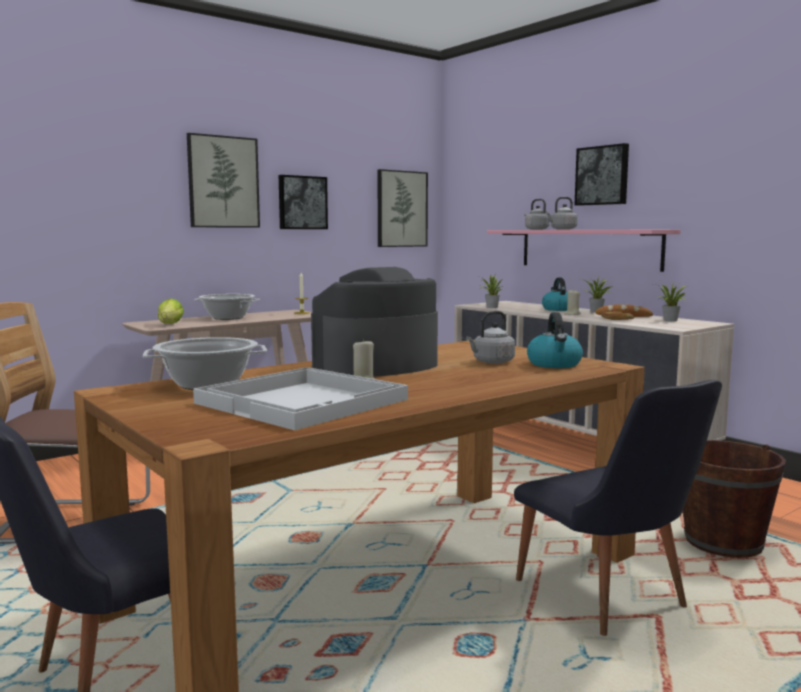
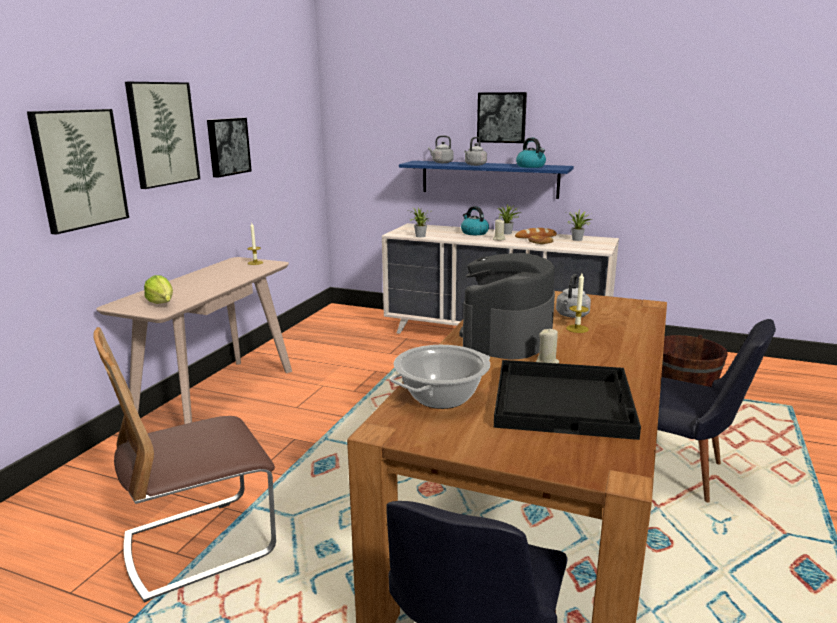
camera: 30 degrees left, 10 degrees up
white tray [193,367,408,430] -> black tray [494,360,641,440]
cooking pot [194,294,260,320] -> none
picture [377,169,428,247] -> picture moved to [27,109,129,235]
pink shelf [487,230,681,272] -> blue shelf [399,161,574,199]
kettle [527,312,583,368] -> kettle moved to [516,138,546,168]
none -> candle [566,273,589,333]

